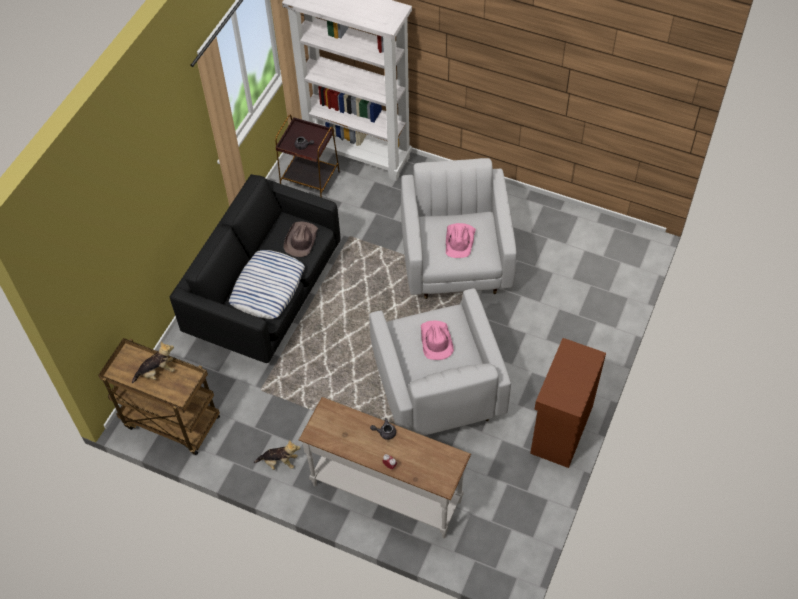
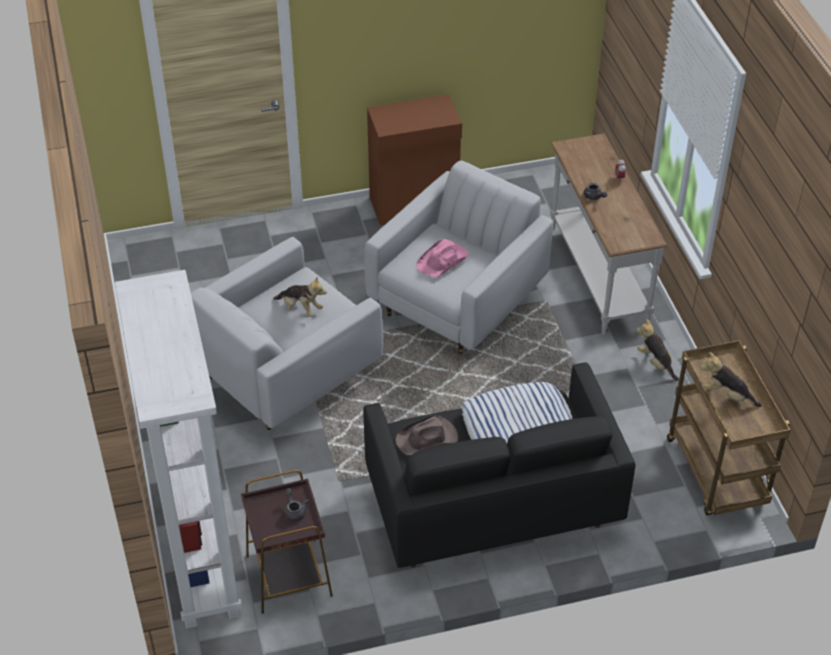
camera: 130 degrees left, 10 degrees down
pink hat [446,223,476,258] -> plush toy [273,277,327,317]

